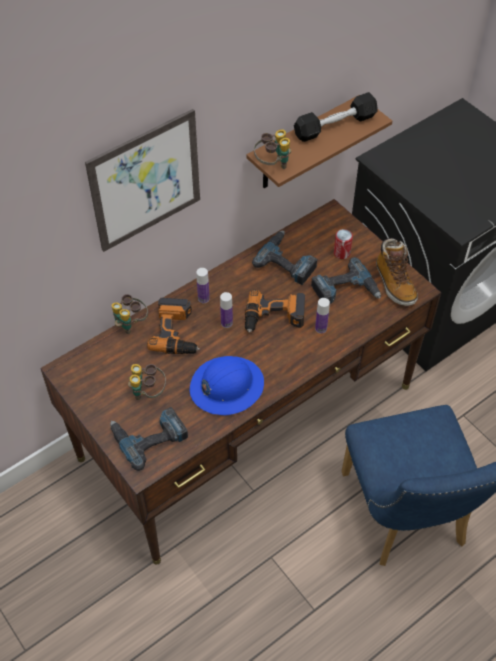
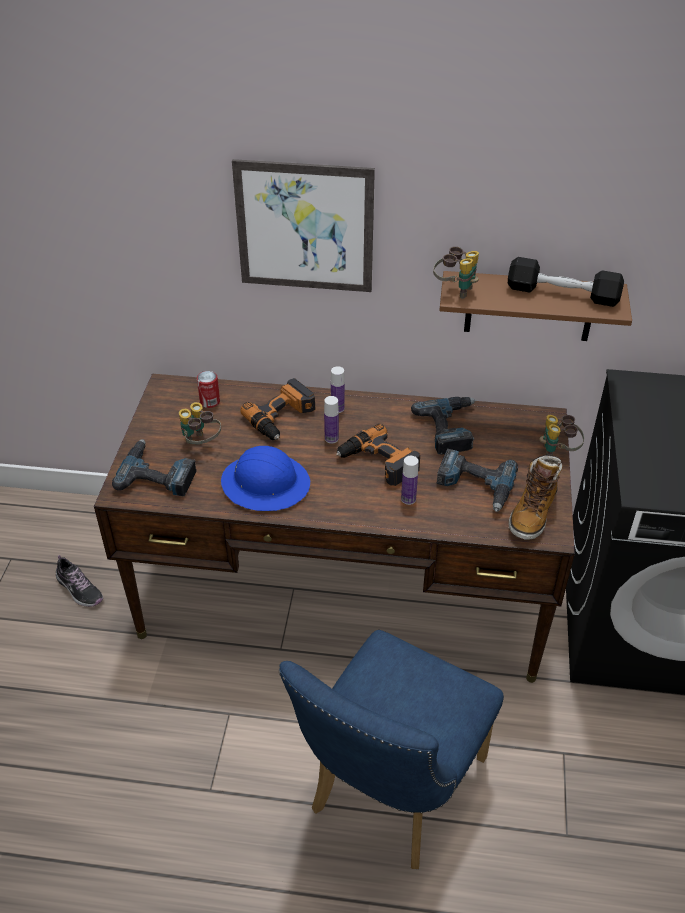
camera: 45 degrees right, 10 degrees down
binoculars [111,294,148,334] -> binoculars moved to [539,415,584,455]
can [334,229,353,259] -> can moved to [197,371,220,408]
none -> shoe [56,555,103,607]

